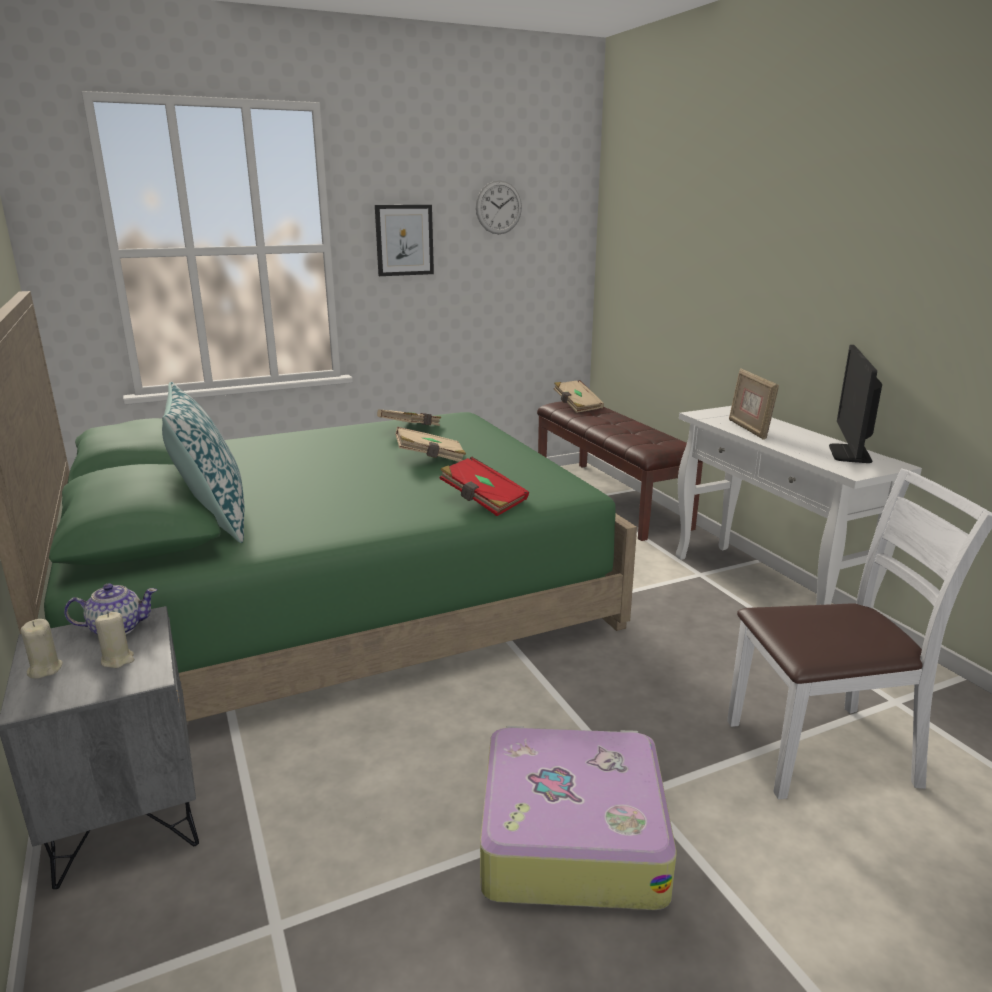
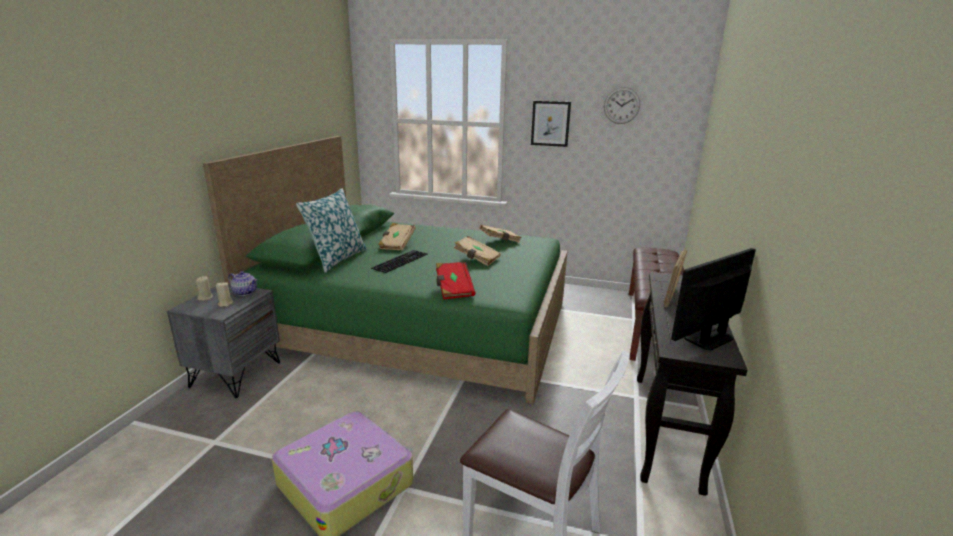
camera: 40 degrees right, 0 degrees up
beige book [554,380,604,413] -> beige book moved to [378,223,416,251]
white console table [676,406,922,609] -> black console table [637,272,747,495]
none -> keyboard [371,250,428,273]

